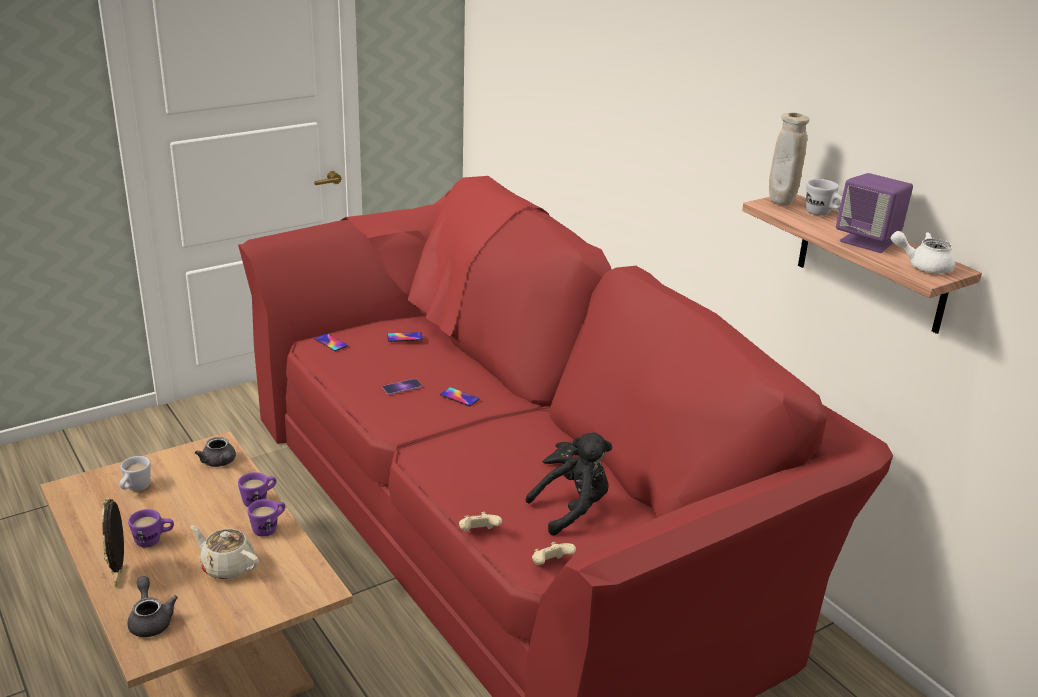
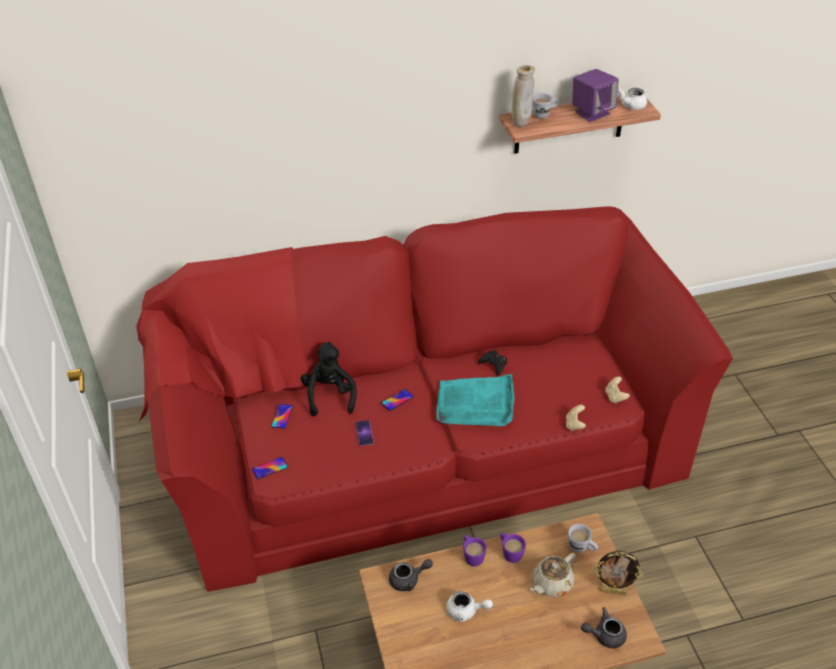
camera: 70 degrees left, 15 degrees up
picture frame [101,498,124,587] -> picture frame moved to [594,551,643,595]
white mug [120,456,151,491] -> white mug moved to [568,524,598,553]
purple mug [128,509,174,547] -> none
black plush toy [525,432,612,535] -> black plush toy moved to [300,342,357,416]
none -> turquoise tray [436,374,515,426]
none -> white teapot [446,591,493,622]

